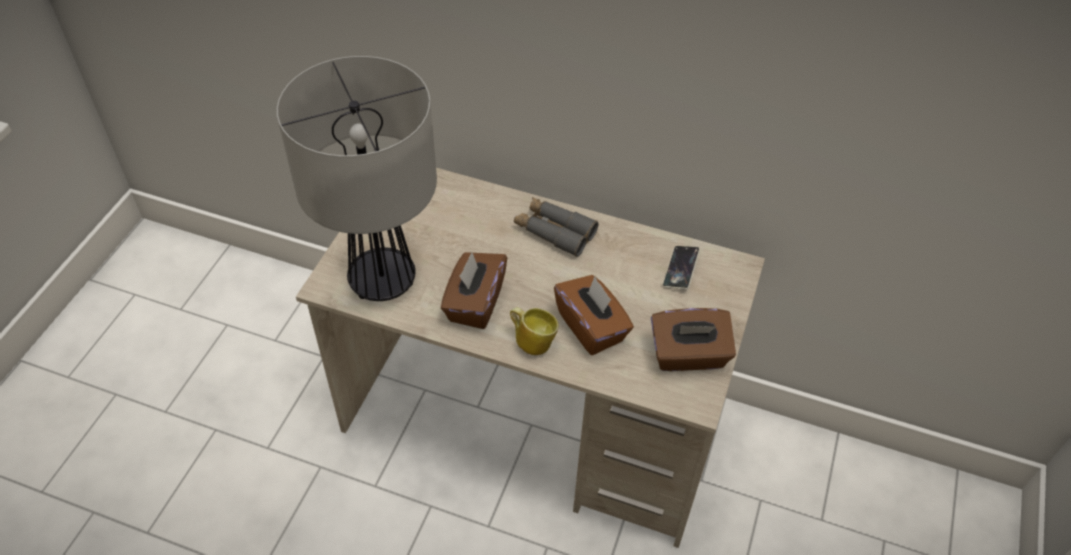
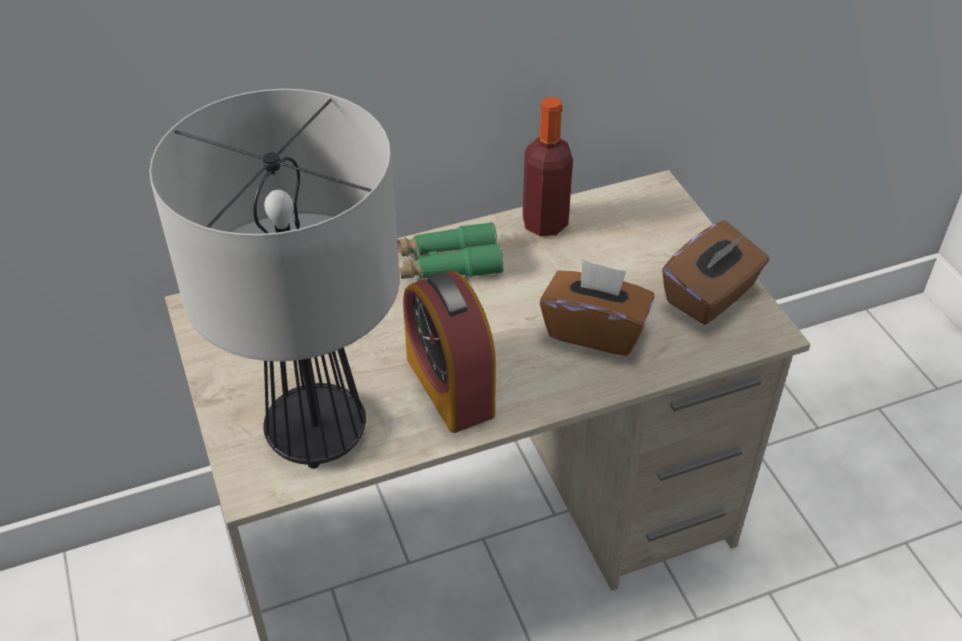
camera: 40 degrees left, 5 degrees down
brown tissue box [441,252,507,329] -> alarm clock [403,271,496,433]
mug [510,307,559,355] -> none
grey binoculars [514,197,599,257] -> green binoculars [397,222,504,279]
phone [662,246,700,290] -> none
none -> bottle [523,97,573,236]

